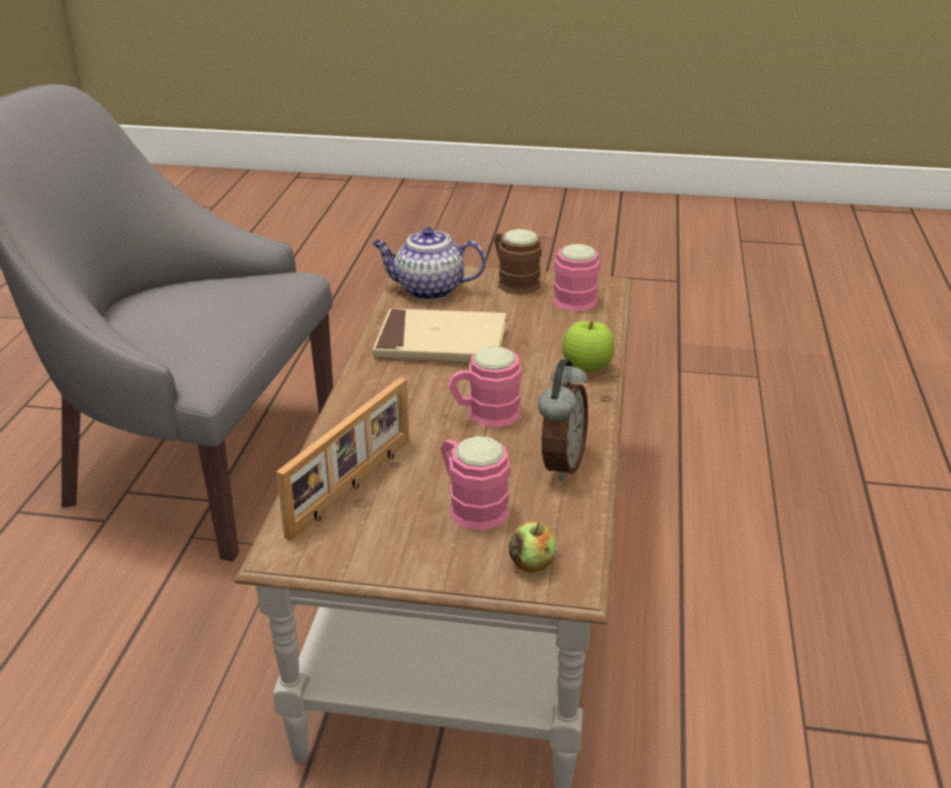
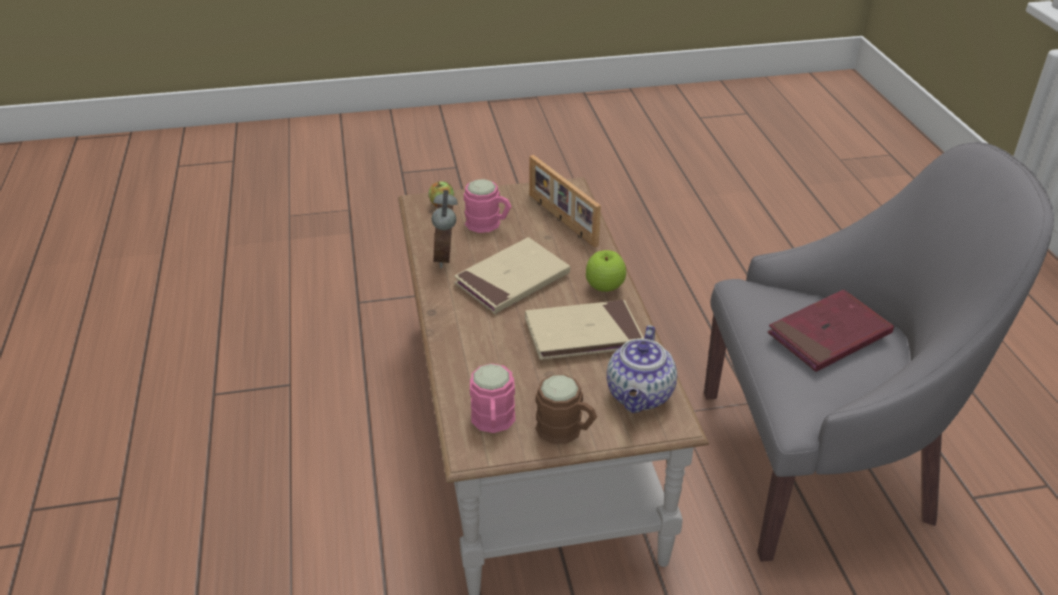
camera: 160 degrees right, 5 degrees up
picture frame [276,377,409,541] -> picture frame turned 45 degrees counterclockwise [529,155,601,248]
teapot [372,227,486,300] -> teapot turned 120 degrees clockwise [607,325,677,413]
pink mug [447,346,522,428] -> beige book [454,237,570,314]
apple [562,321,614,373] -> apple moved to [586,250,626,292]
none -> red book [768,289,894,372]

